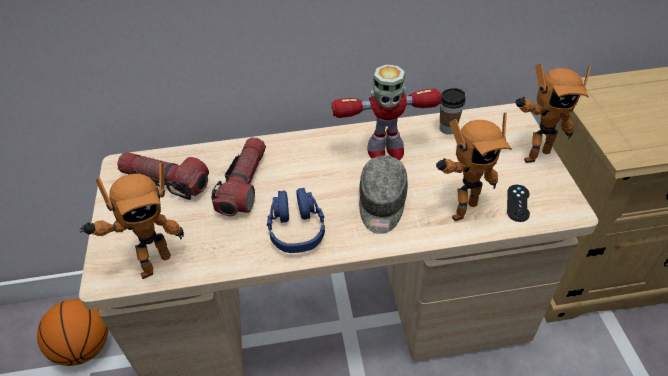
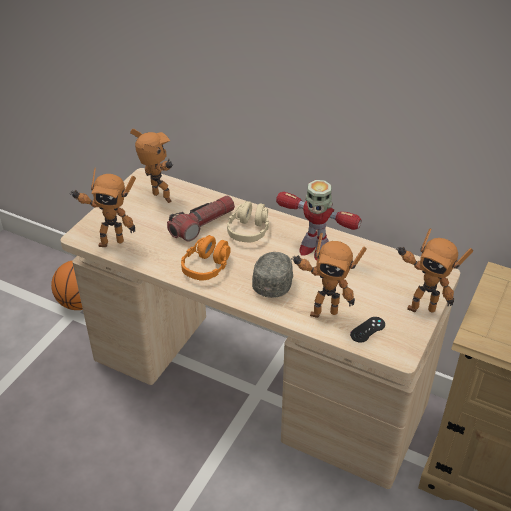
camera: 35 degrees right, 5 degrees down
flashlight [117,152,209,200] -> toy robot [130,129,173,203]
blue headphones [267,188,325,253] -> orange headphones [181,235,231,281]
grey cap [359,155,408,234] -> grey cap turned 150 degrees clockwise [252,252,293,298]
cup [440,88,466,135] -> none
none -> beige headphones [227,201,269,243]

